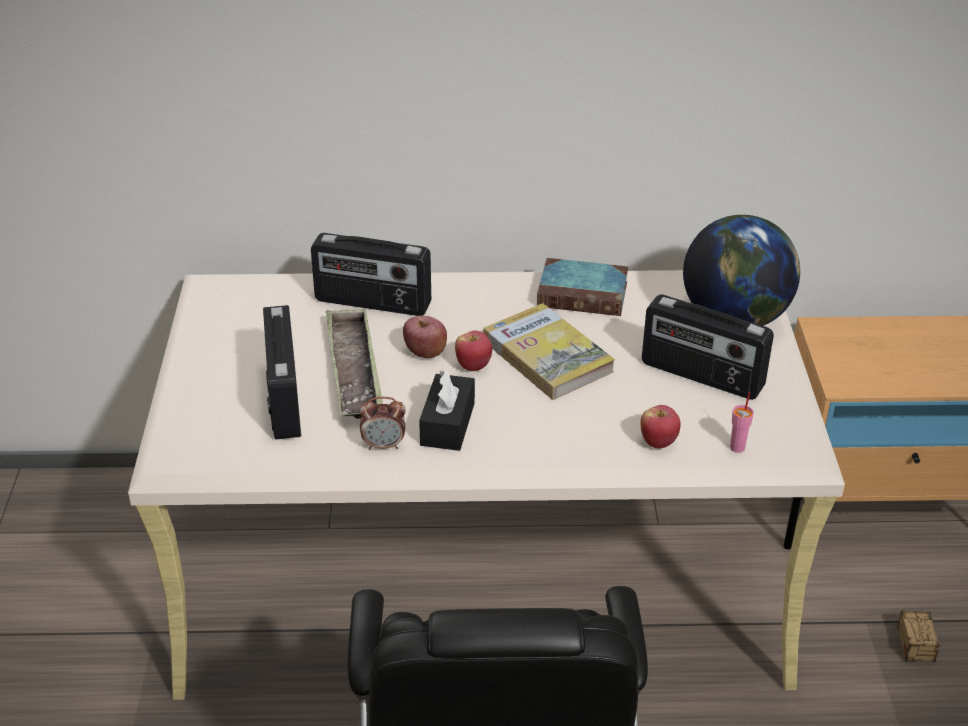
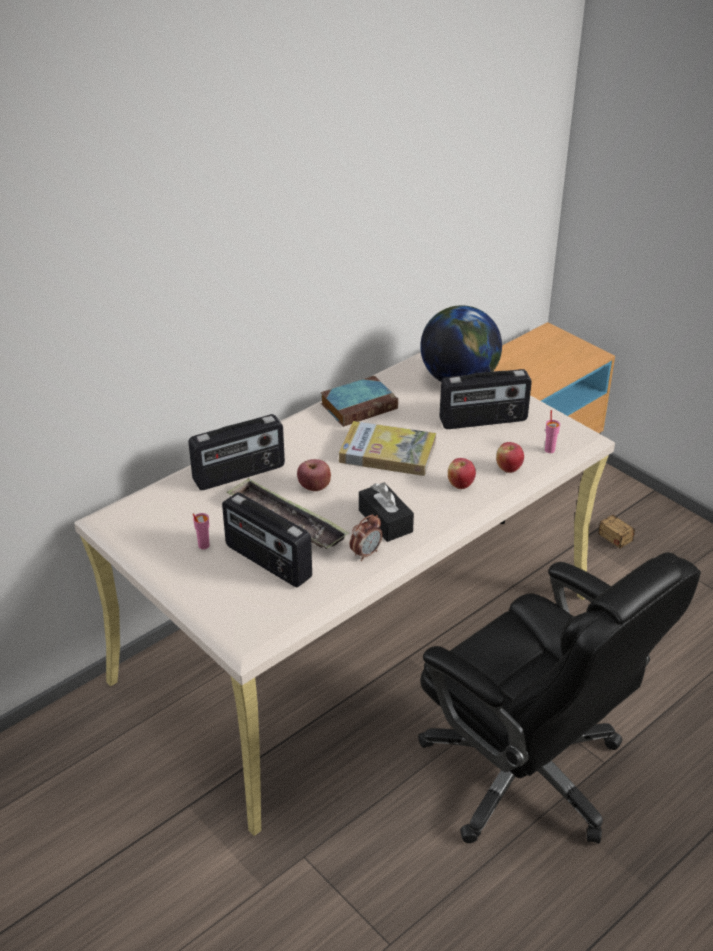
camera: 40 degrees left, 0 degrees up
apple [455,331,492,371] -> apple moved to [448,458,476,489]
none -> pink cup [193,513,210,549]

